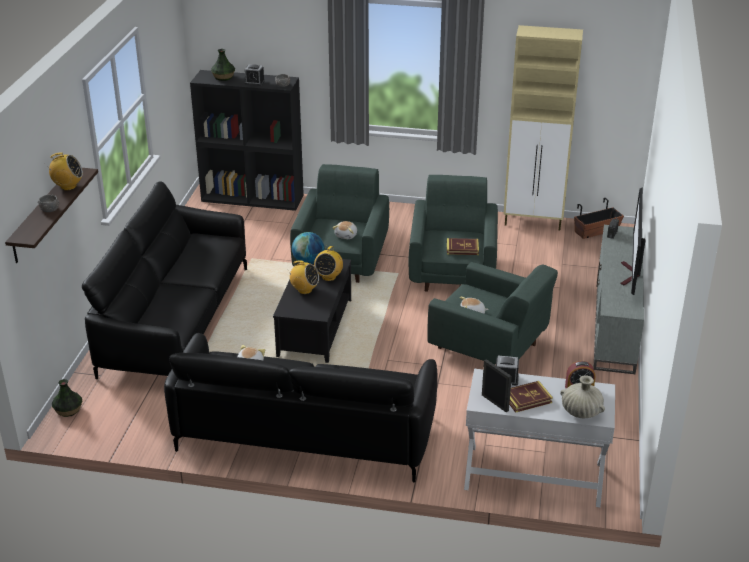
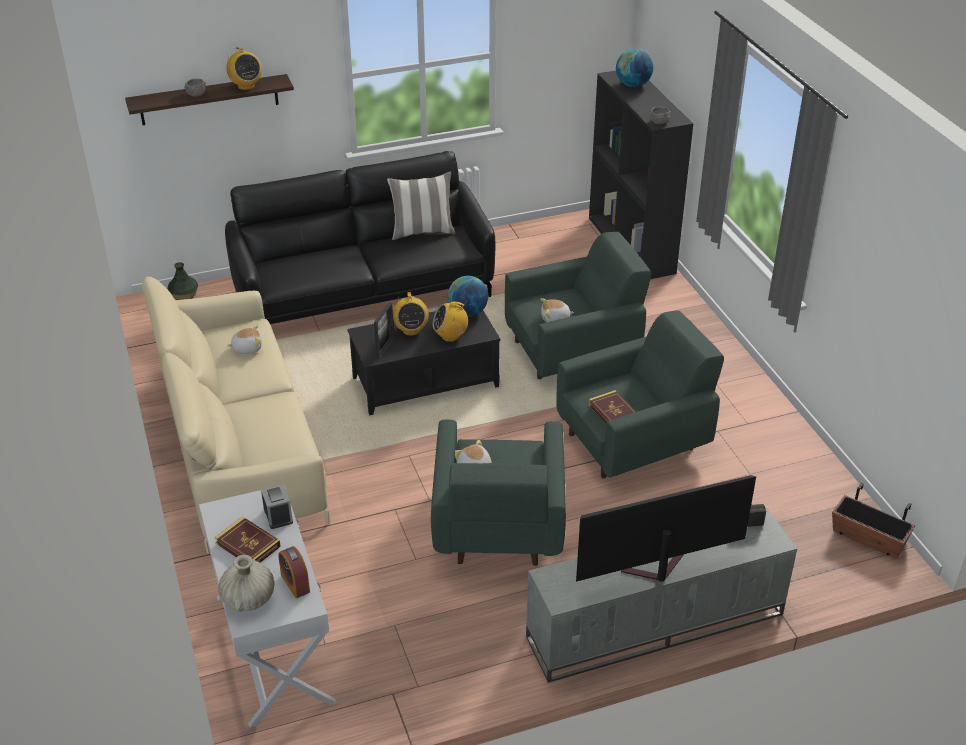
camera: 60 degrees right, 5 degrees up
black sofa [164,333,437,482] -> beige sofa [142,277,330,554]
vase [211,49,235,81] -> globe [616,49,653,87]
alarm clock [245,64,265,86] -> none
picture frame [482,359,512,412] -> picture frame moved to [374,302,394,360]
beige cabinet [503,25,583,231] -> none
none -> pillow [387,171,456,240]

